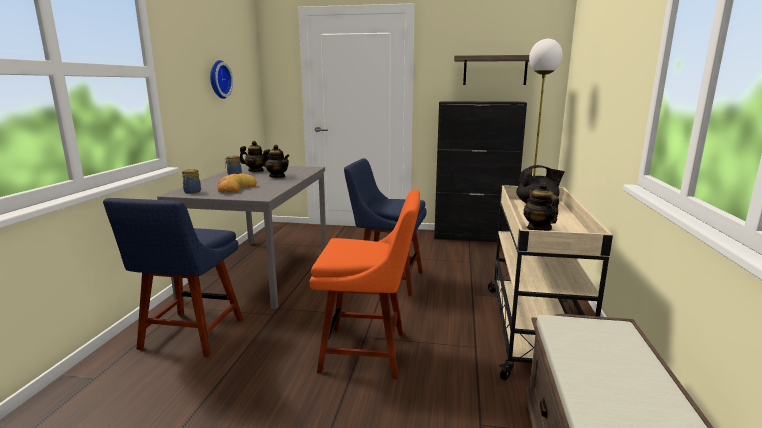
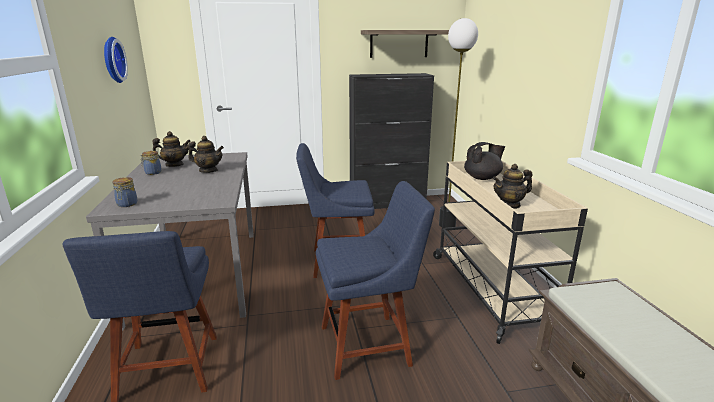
camera: 20 degrees left, 5 degrees up
bread [217,174,257,193] -> none
orange chair [310,189,420,379] -> blue chair [316,181,435,380]
teapot [523,182,559,231] -> teapot turned 75 degrees counterclockwise [493,164,532,209]

